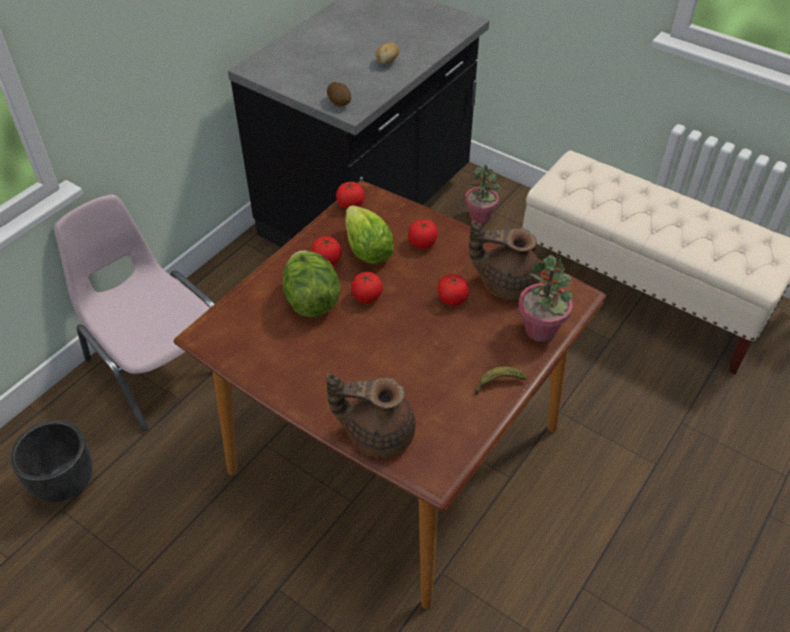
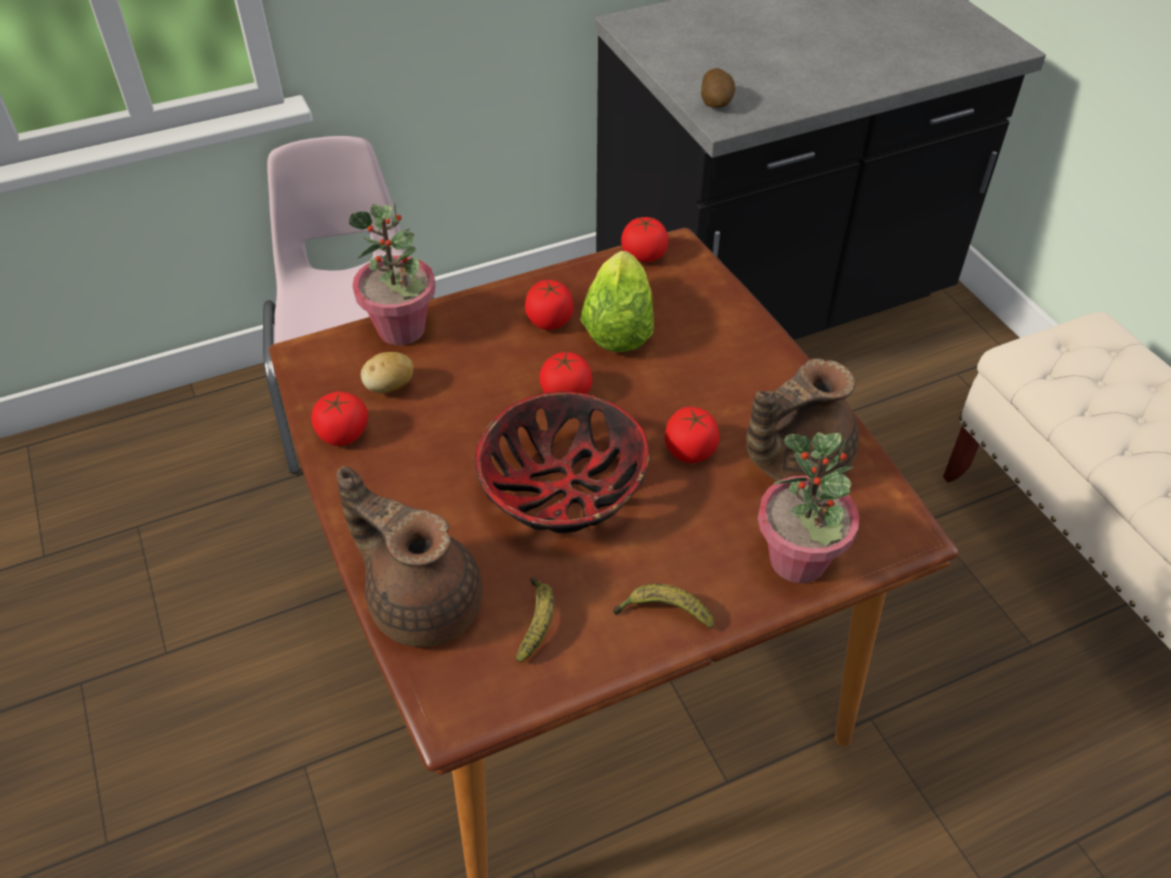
camera: 30 degrees right, 0 degrees up
black planter [10,420,93,502] -> none
lettuce [282,250,341,317] -> none
potato [376,43,399,65] -> potato moved to [361,352,413,393]
tomato [408,219,438,249] -> tomato moved to [311,392,368,446]
potted plant [465,165,500,224] -> potted plant moved to [349,203,436,345]
brown teapot [469,220,541,300] -> brown teapot turned 75 degrees counterclockwise [746,358,859,481]
none -> bowl [475,391,650,533]
none -> banana [516,577,554,662]

